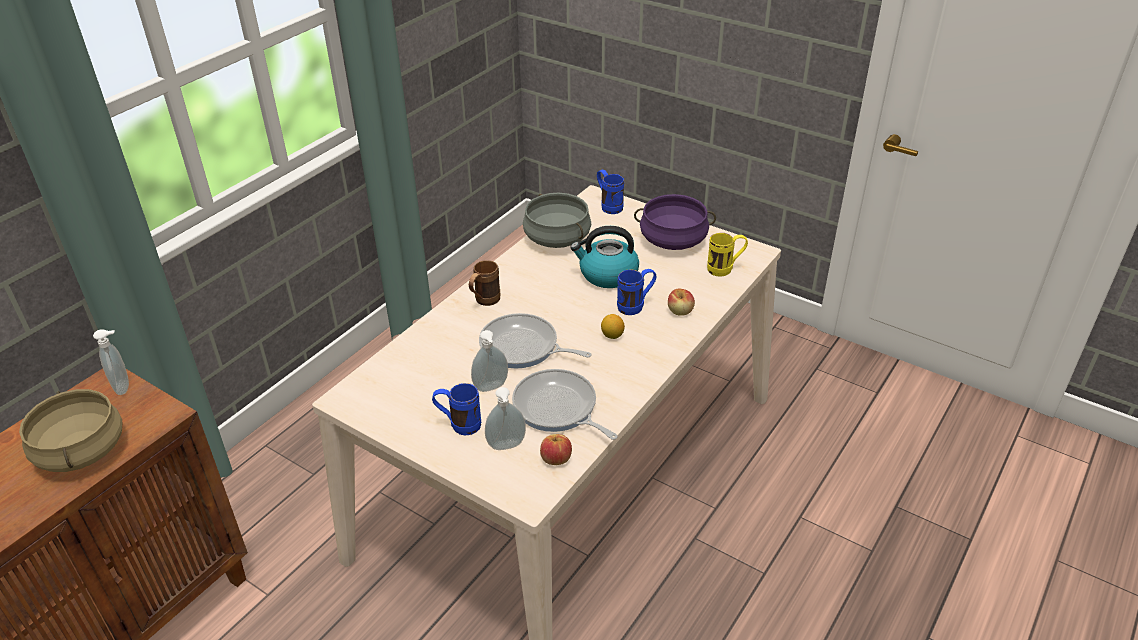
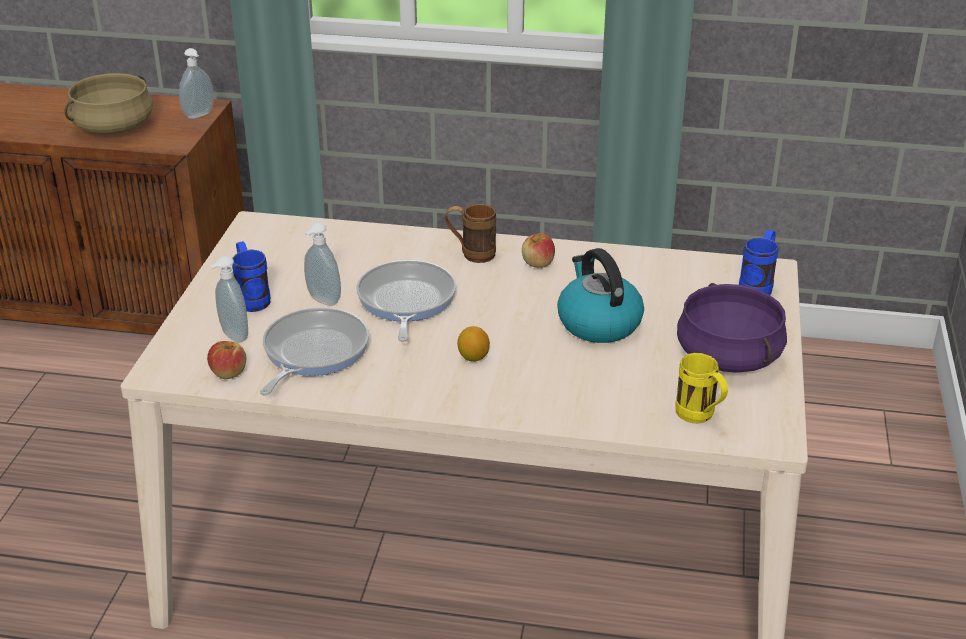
camera: 65 degrees right, 5 degrees down
grey cooking pot [523,193,592,248] -> none
blue mug [617,269,657,315] -> none
apple [668,289,695,316] -> apple moved to [522,233,555,268]

